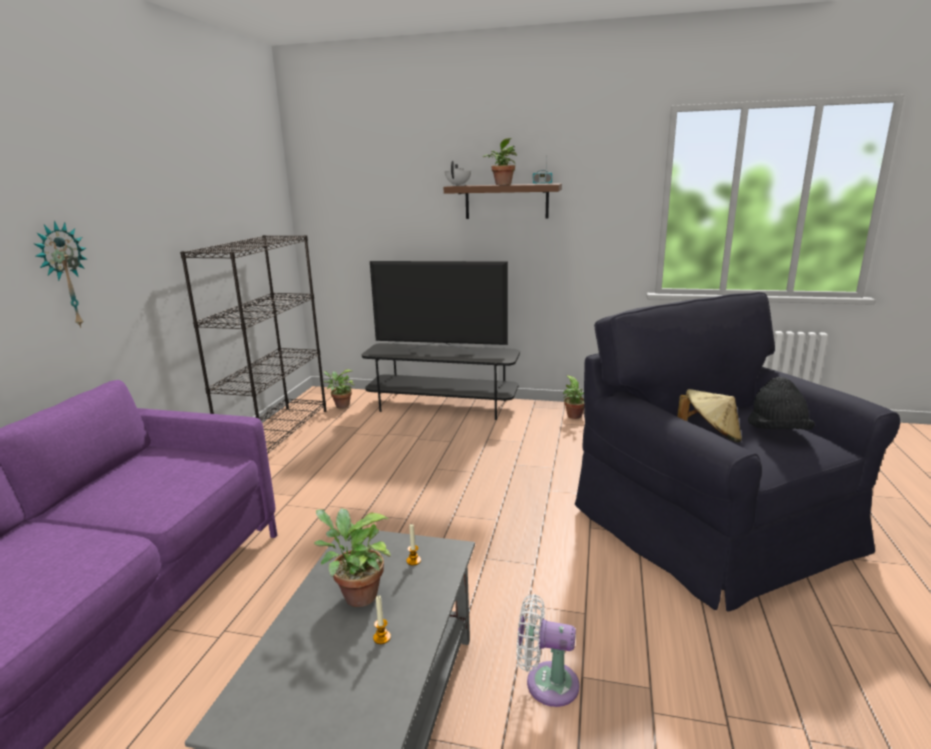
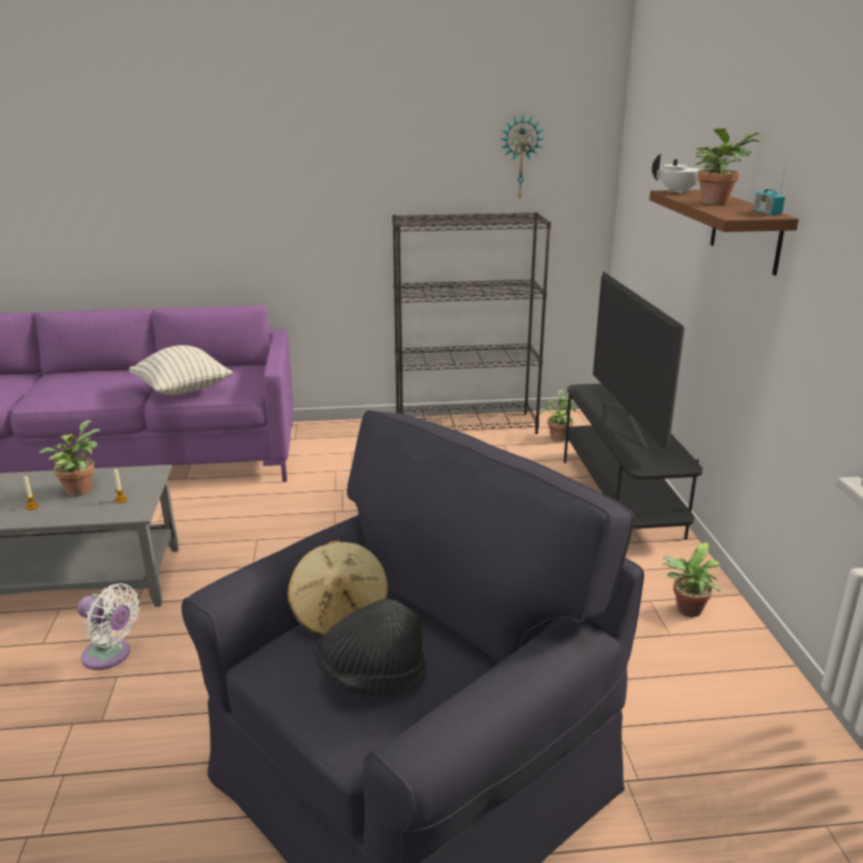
camera: 70 degrees right, 5 degrees up
wall clock [33,221,88,328] -> wall clock moved to [501,114,545,201]
white fan [517,594,580,707] -> white fan turned 120 degrees clockwise [77,583,140,670]
none -> pillow [129,345,233,395]

